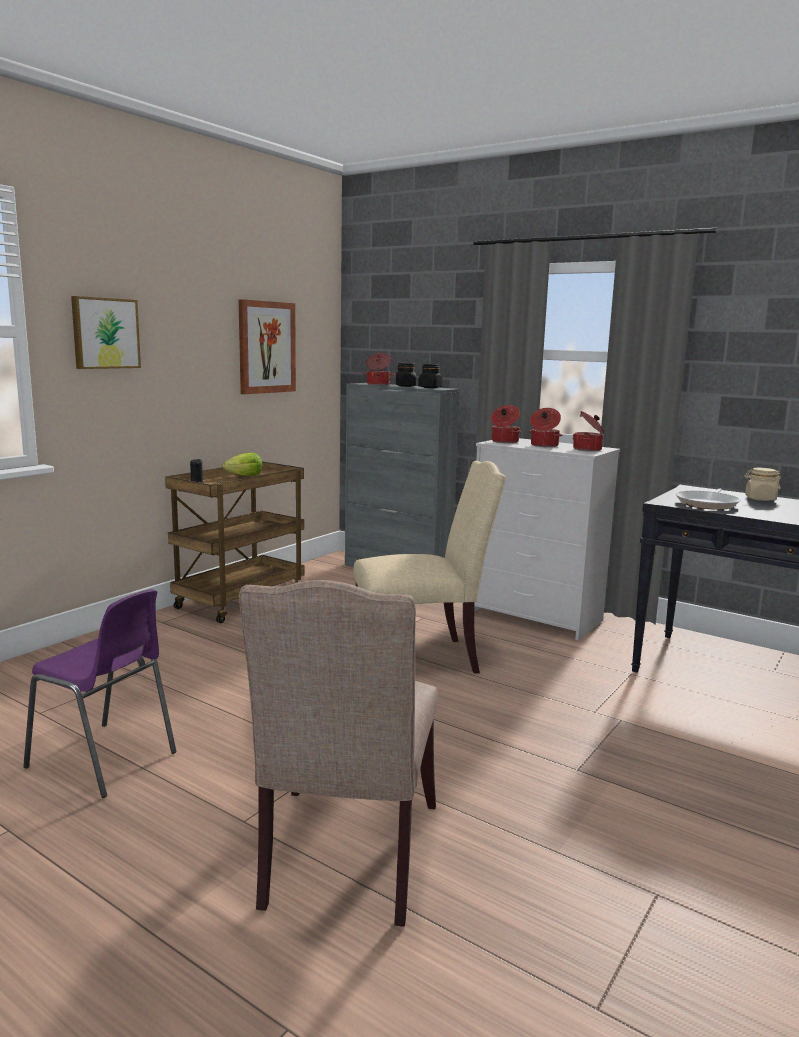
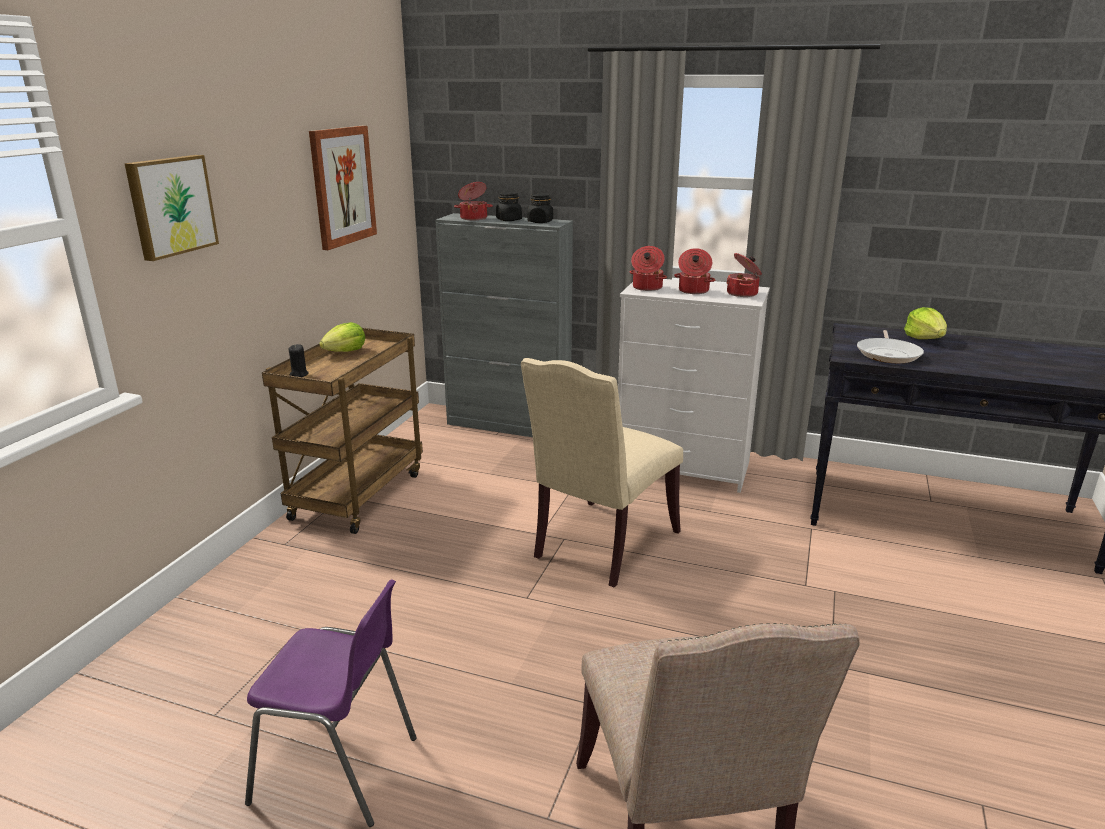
camera: 15 degrees left, 10 degrees up
beige chair [353,461,506,673] -> beige chair turned 150 degrees clockwise [521,358,683,587]
beige jar [744,468,781,501] -> lettuce [904,307,947,339]

